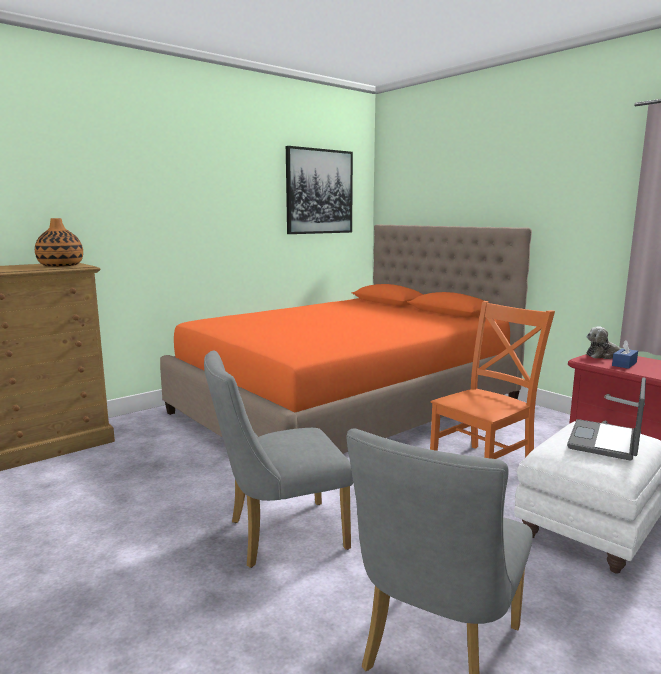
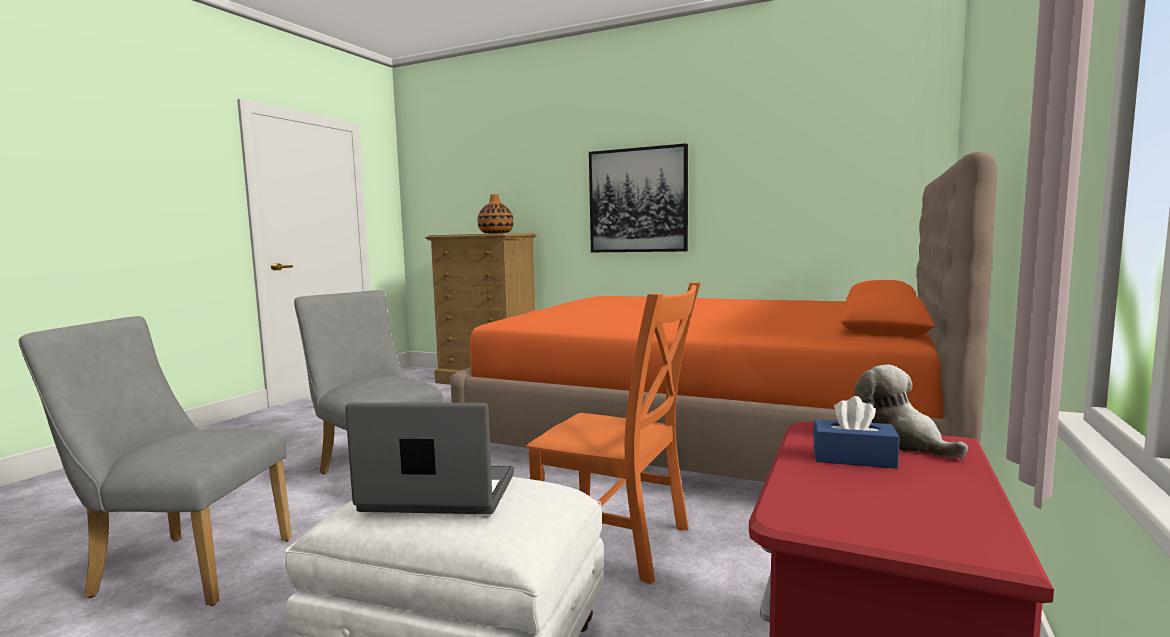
camera: 65 degrees right, 5 degrees down
picture [286,146,353,234] -> picture moved to [589,143,688,252]

